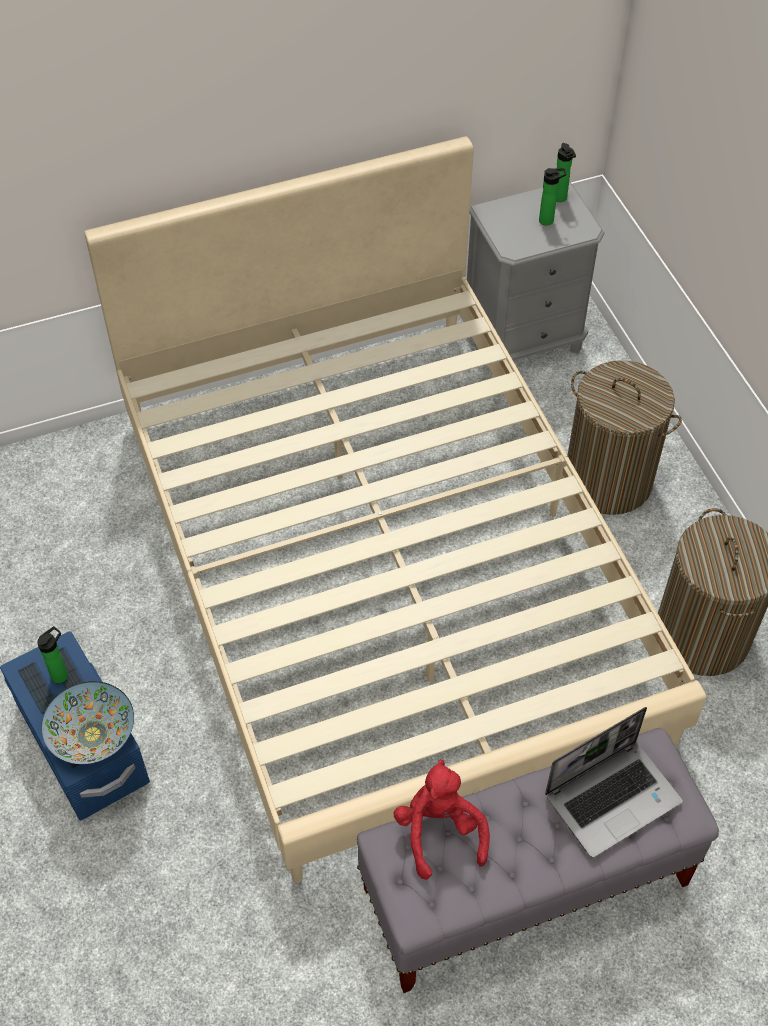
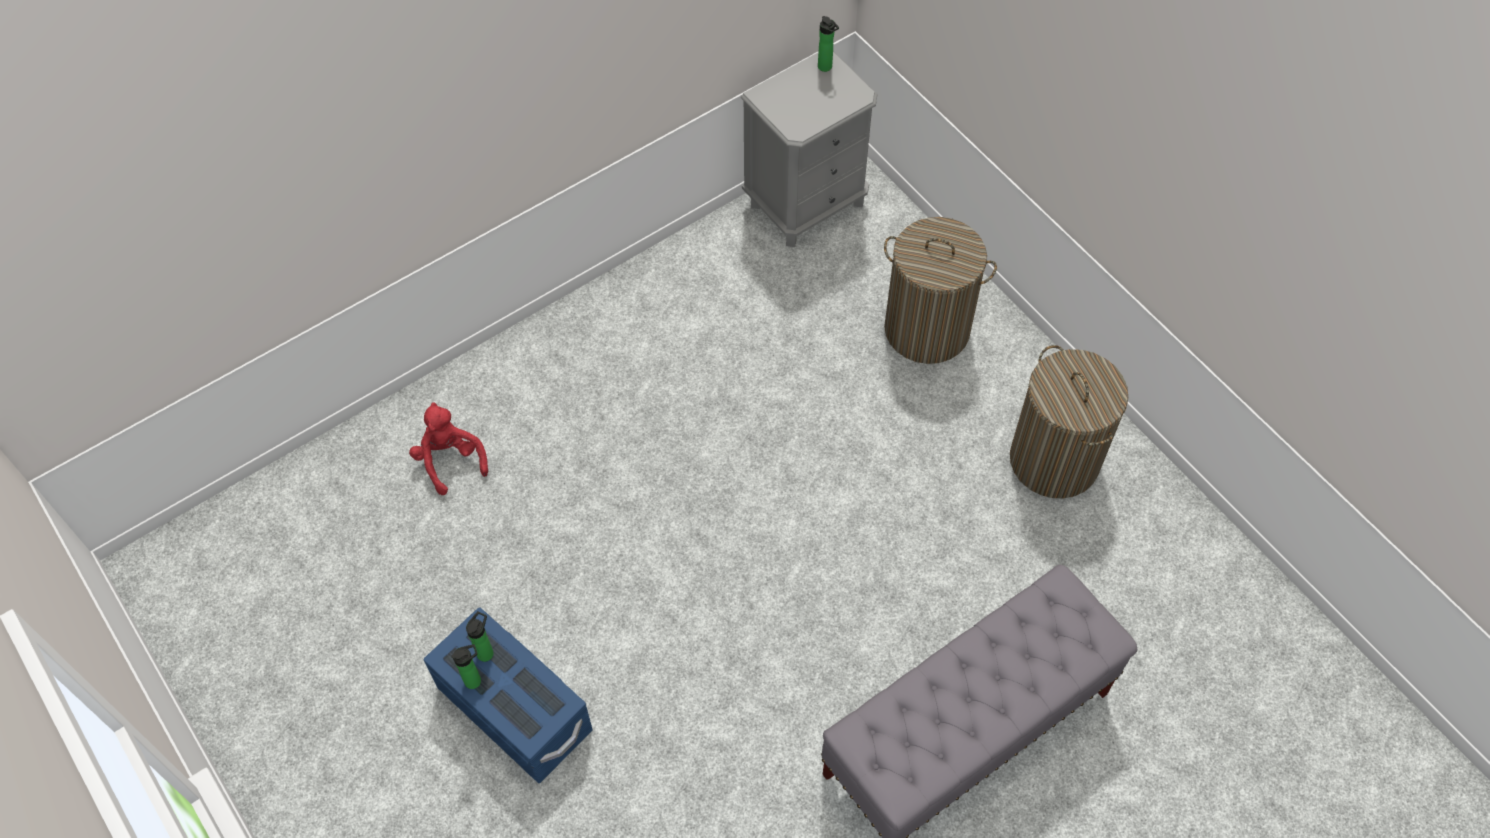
camera: 15 degrees left, 5 degrees up
bowl [41,681,134,764] -> none
beige bed [84,136,706,883] -> none
red plush toy [394,759,490,880] -> red plush toy moved to [409,402,488,495]
bottle [539,168,566,225] -> bottle moved to [451,644,481,689]
laptop [545,707,683,858] -> none

